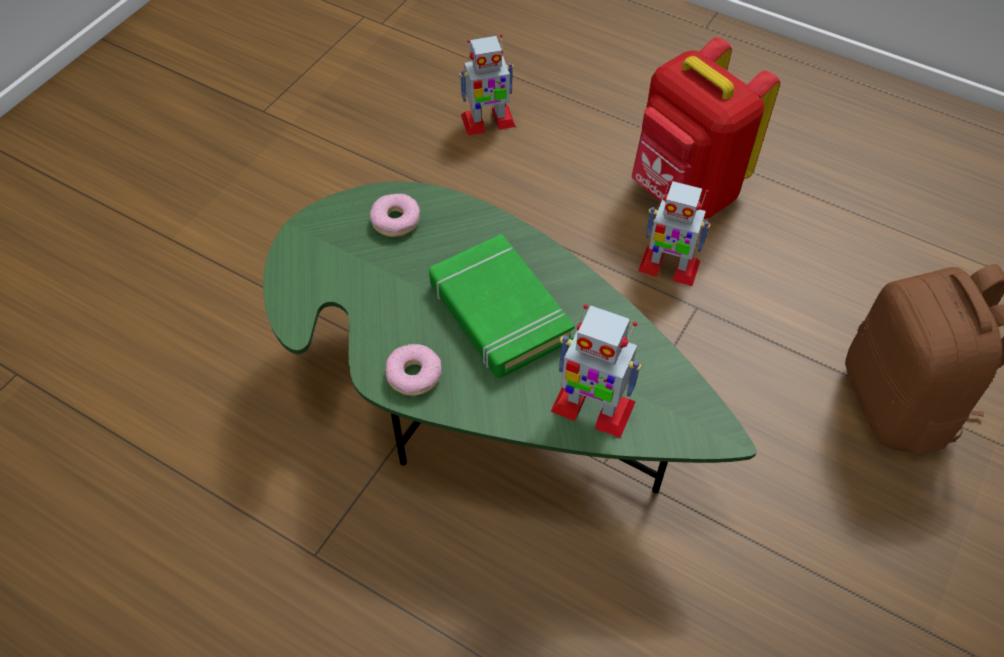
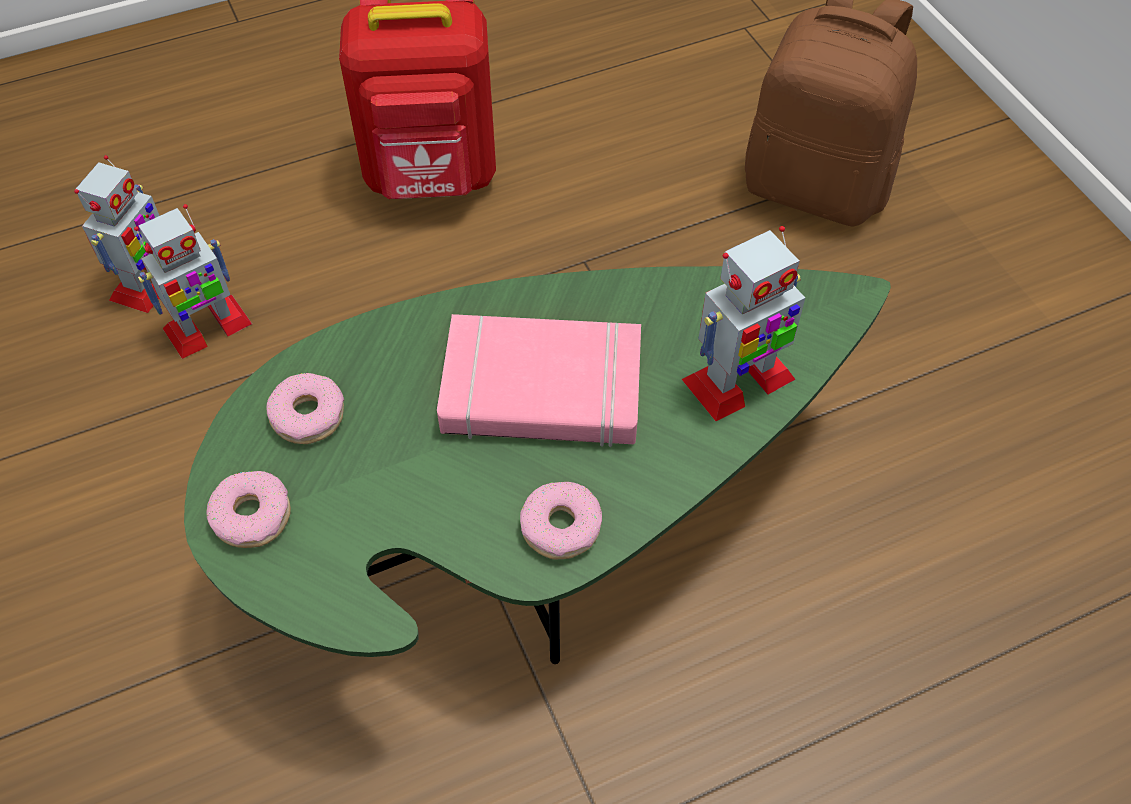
camera: 55 degrees left, 0 degrees up
green book [429,234,575,378] -> pink book [437,314,641,447]
toy robot [638,180,711,286] -> toy robot moved to [134,204,252,359]
none -> donut [206,471,291,548]

